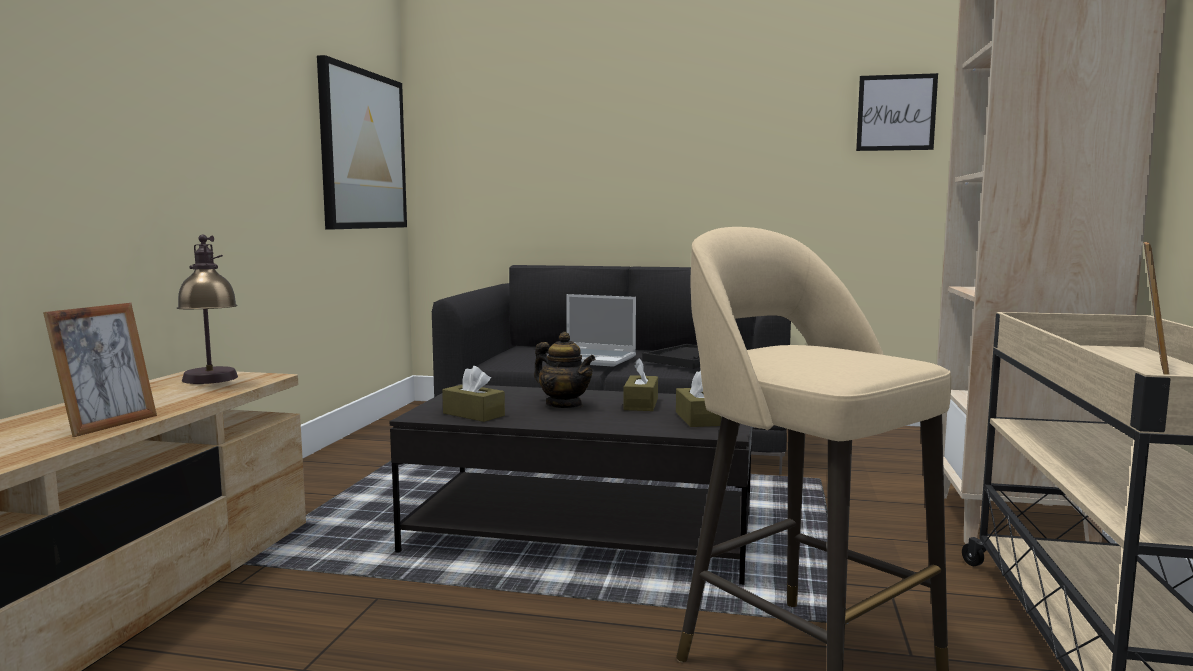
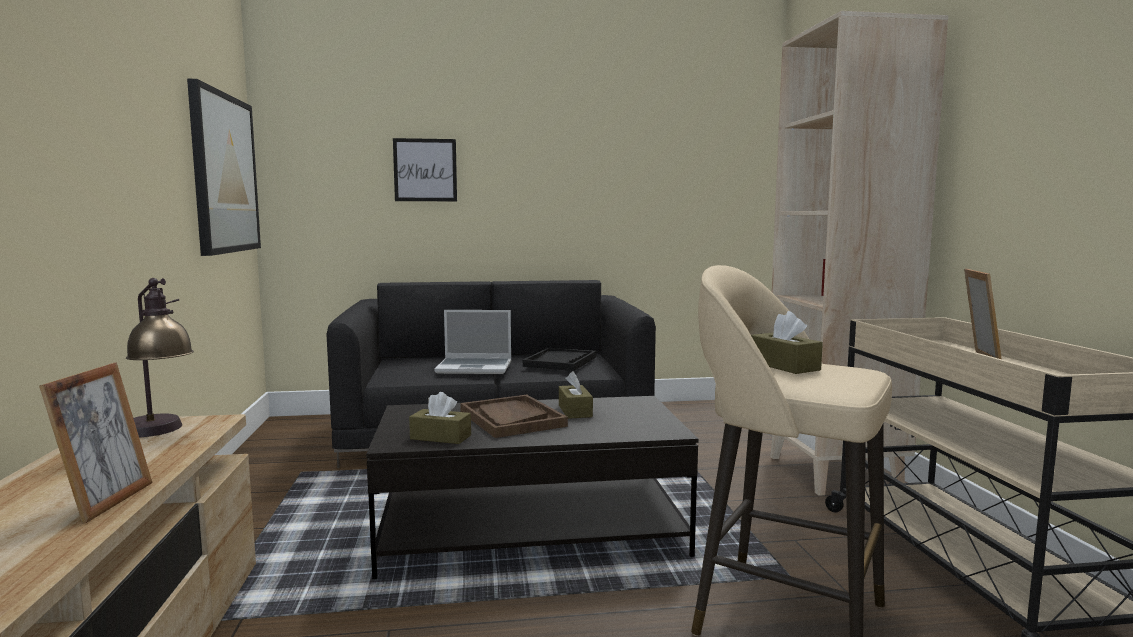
camera: 20 degrees left, 0 degrees up
teapot [534,332,595,408] -> brown tray [460,395,568,438]
brown tissue box [676,370,721,427] -> brown tissue box moved to [751,311,823,374]
picture [856,73,938,151] -> picture moved to [393,138,457,201]

